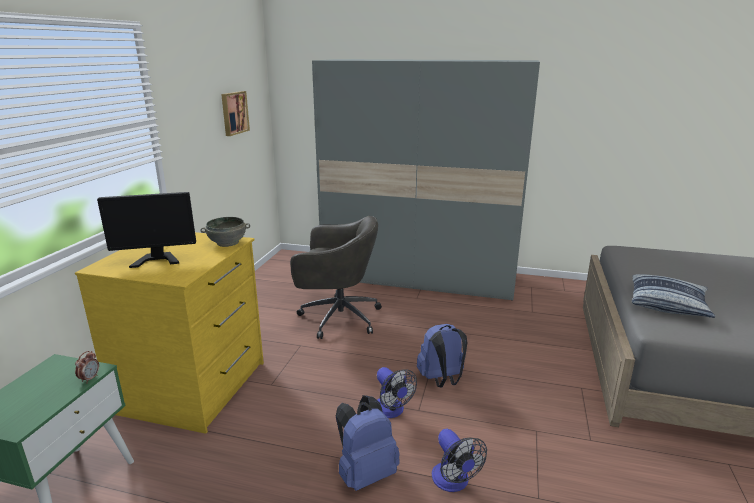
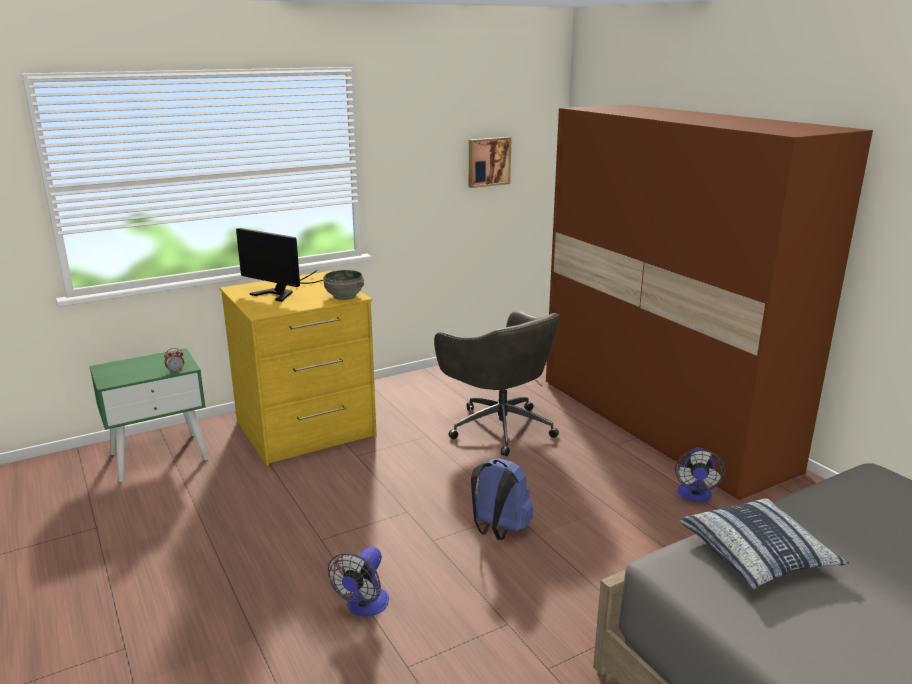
camera: 45 degrees right, 0 degrees up
grey wardrobe [312,59,540,301] -> brown wardrobe [546,104,873,500]
blue backpack [336,395,400,491] -> none
fan [377,367,417,418] -> fan moved to [675,447,725,502]

